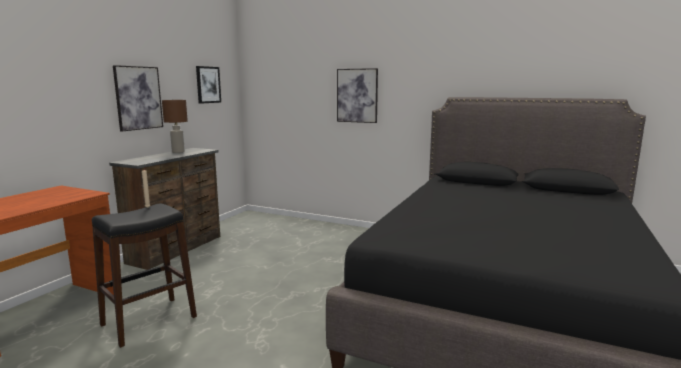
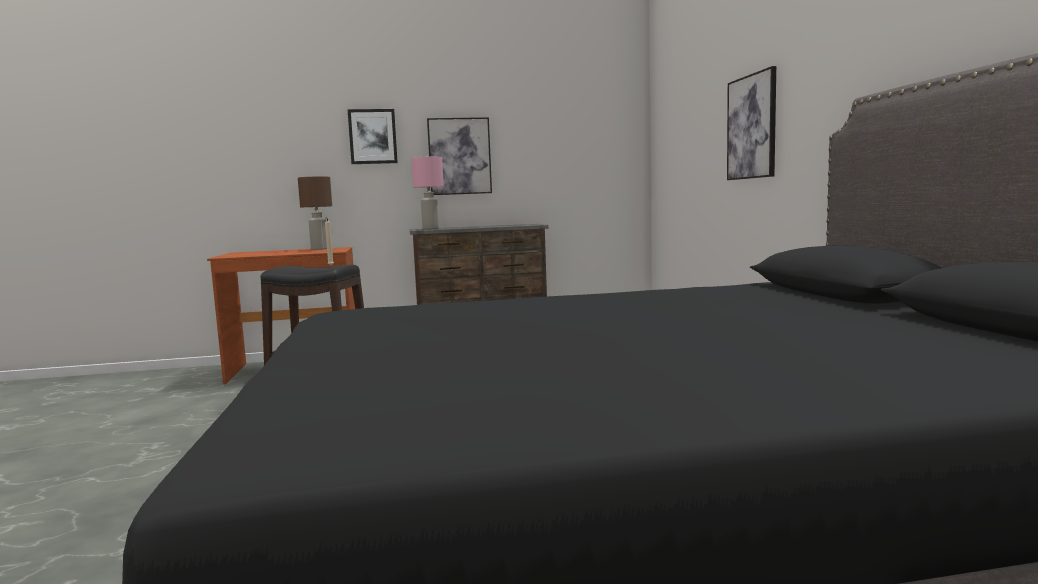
camera: 55 degrees right, 5 degrees down
brown table lamp [162,100,188,153] -> brown table lamp moved to [298,176,332,250]
picture [196,66,221,104] -> picture moved to [348,109,398,164]
none -> pink table lamp [411,157,444,230]

